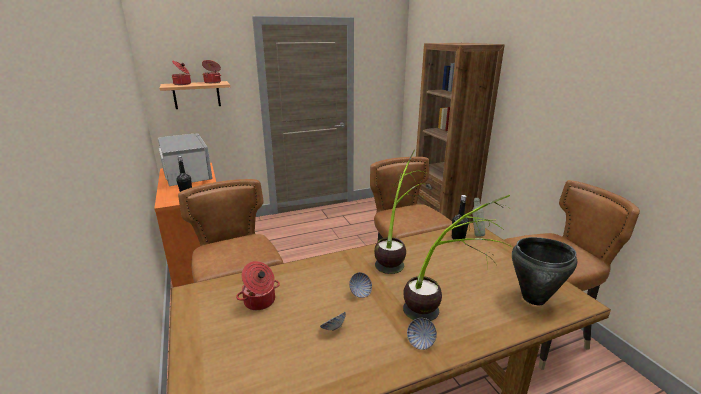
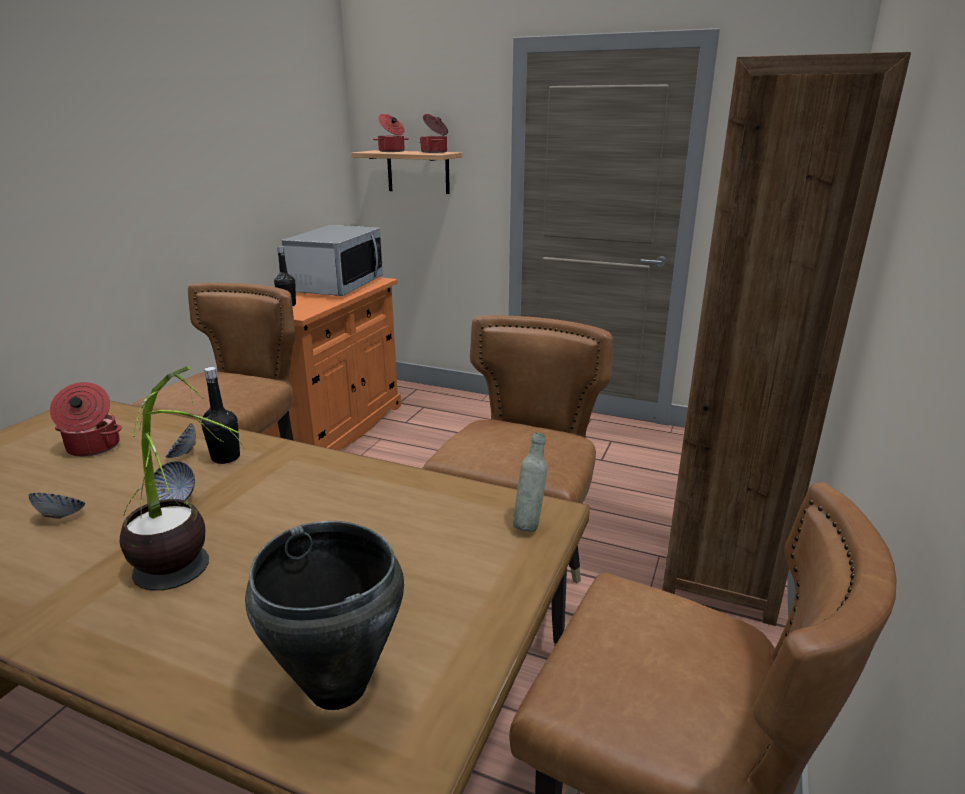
camera: 45 degrees right, 0 degrees up
potted plant [374,150,427,274] -> none
bowl [407,318,437,350] -> bowl moved to [165,423,196,458]
black bottle [452,195,469,240] -> black bottle moved to [201,367,240,464]

